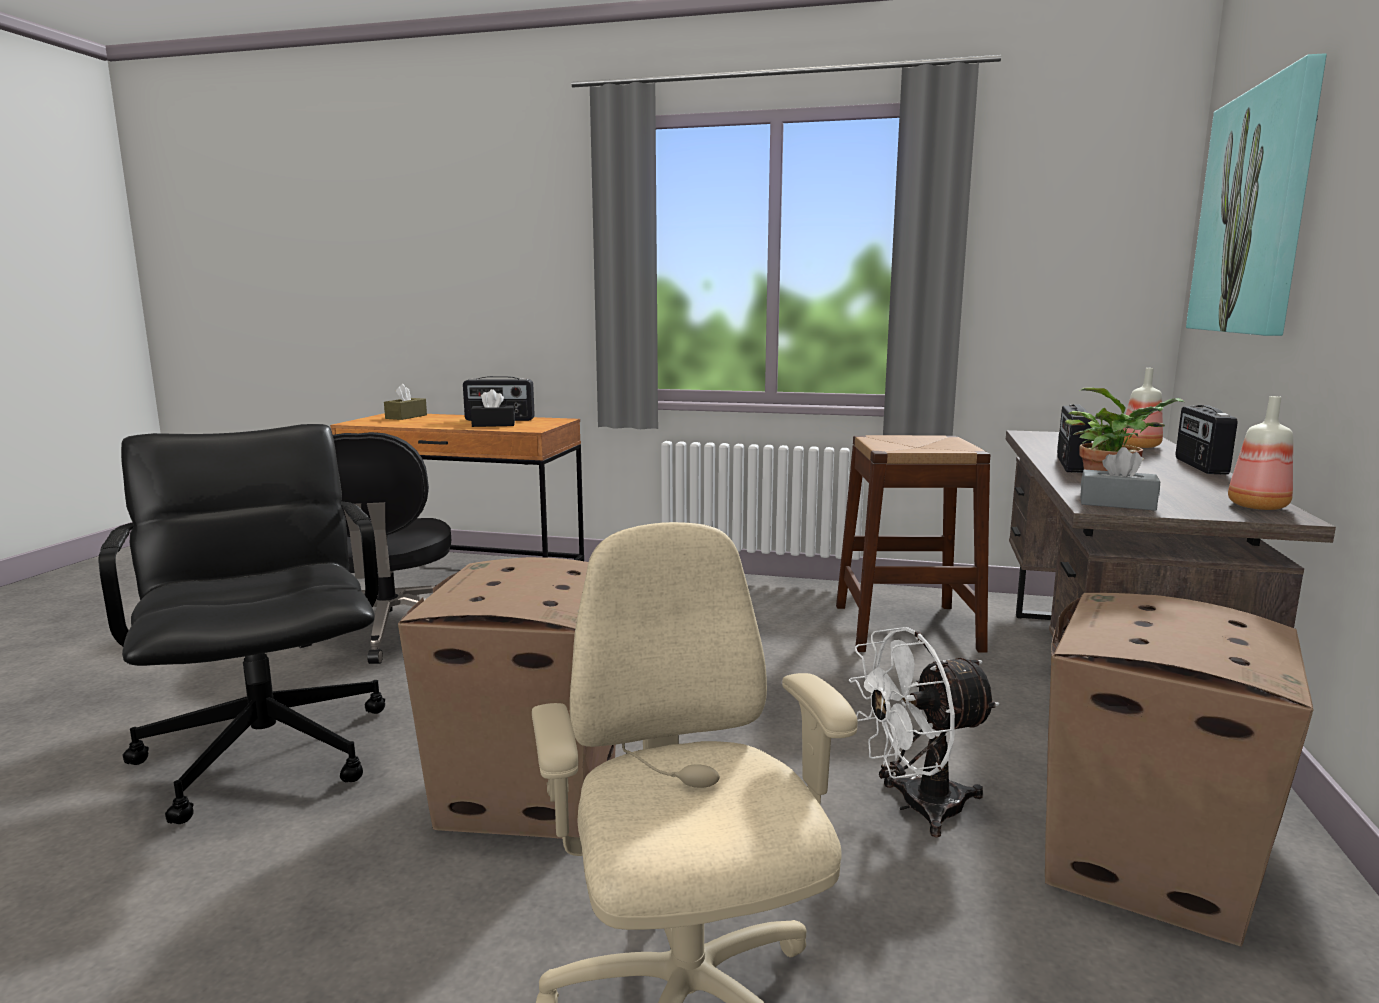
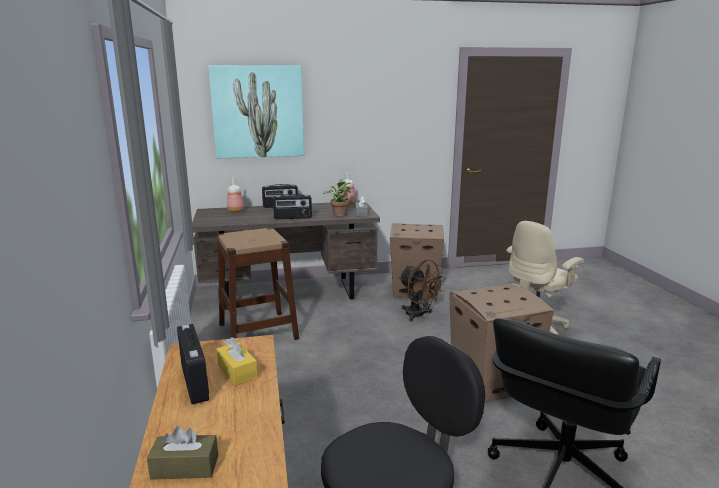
camera: 115 degrees left, 5 degrees up
black tissue box [471,389,515,427] -> yellow tissue box [217,337,258,386]
white fan [849,627,1000,837] -> brown fan [399,260,446,321]

